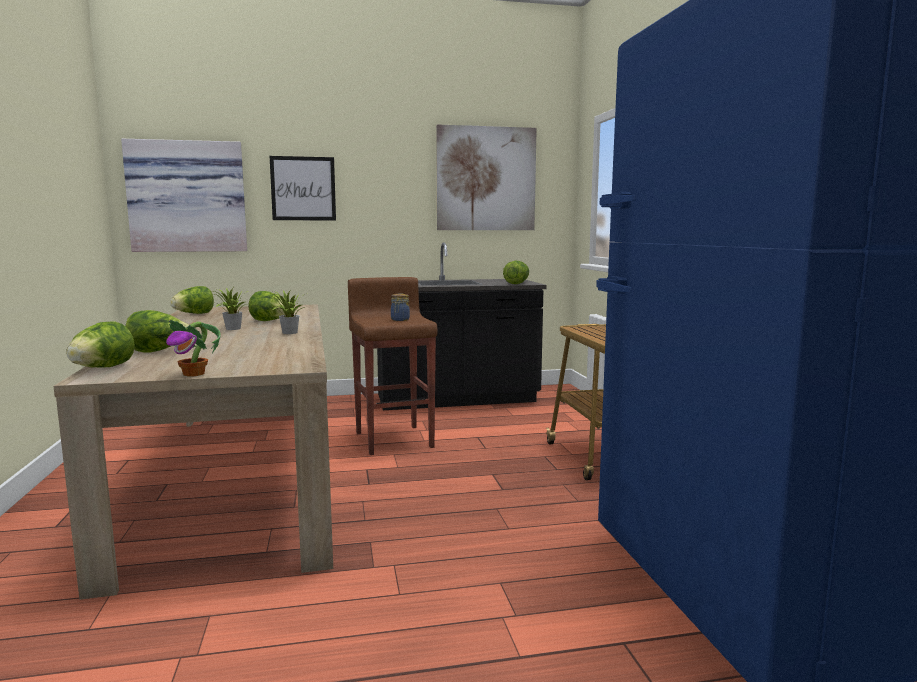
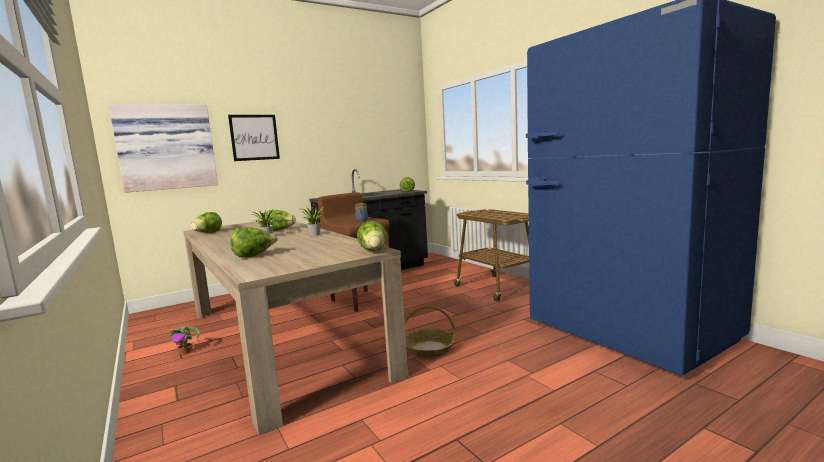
camera: 20 degrees left, 0 degrees up
lettuce [66,321,135,367] -> lettuce moved to [357,221,387,251]
potted plant [166,319,221,377] -> potted plant moved to [169,326,200,355]
picture [436,124,537,230] -> none
none -> basket [405,306,455,358]

